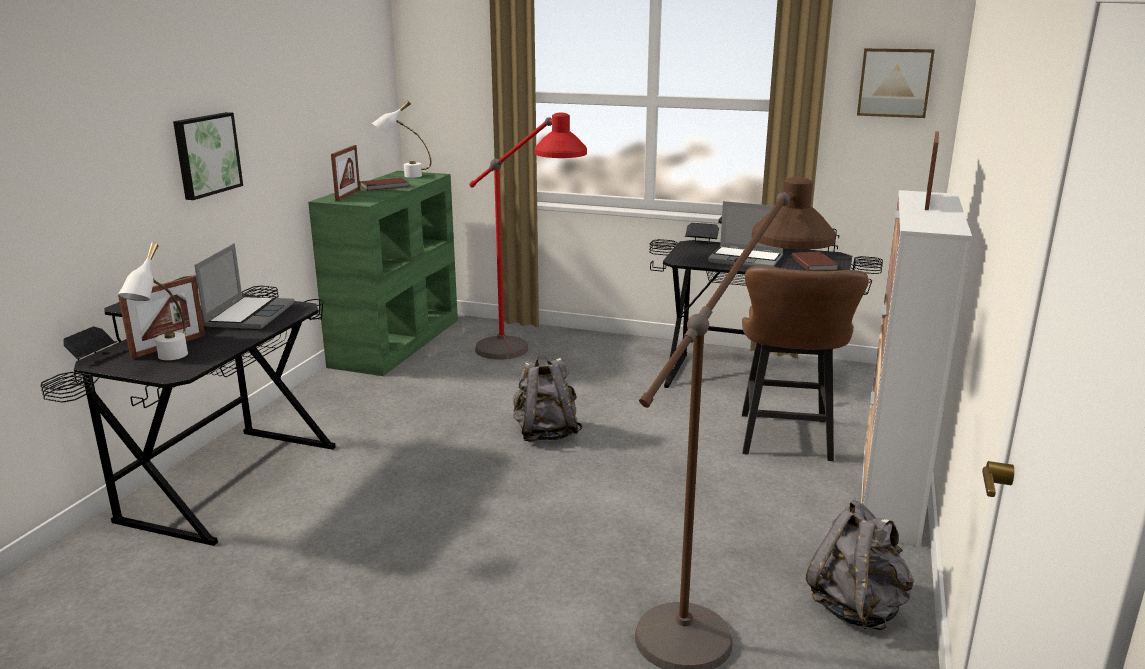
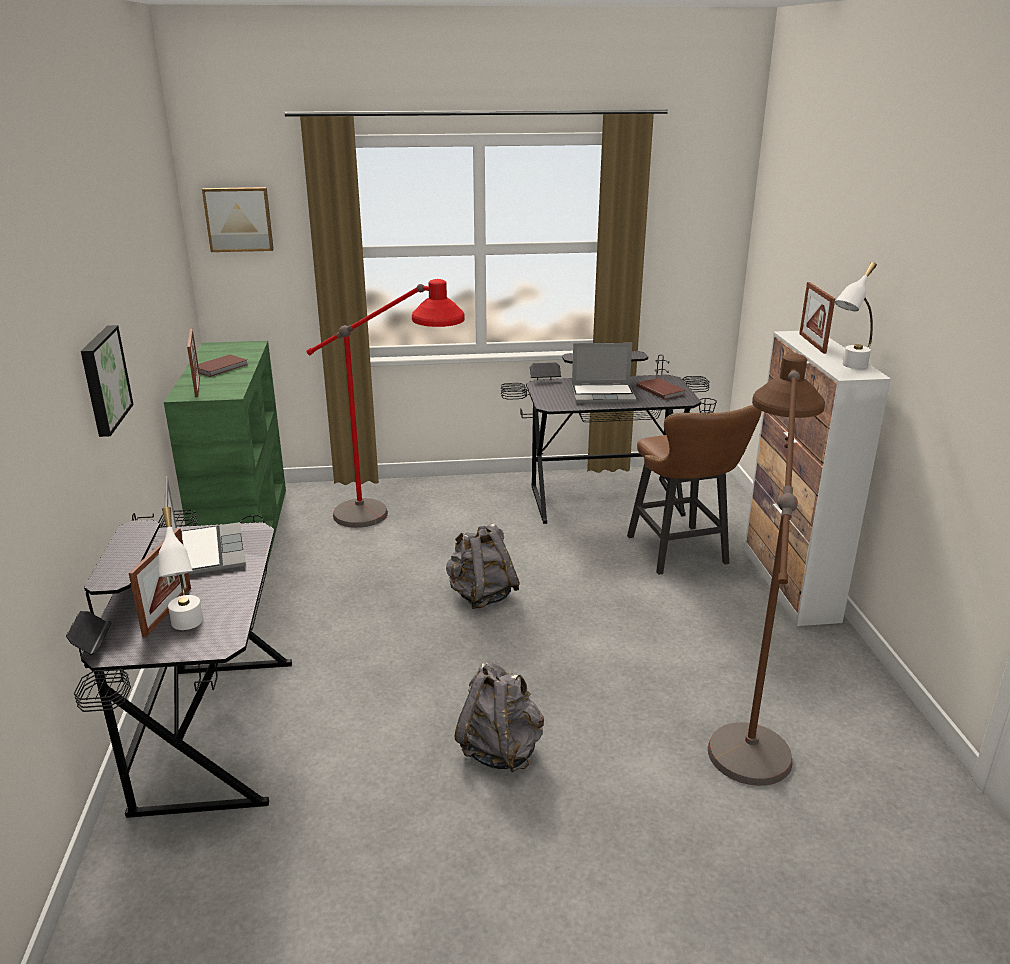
camera: 25 degrees left, 5 degrees up
white table lamp [372,101,432,178] -> white table lamp moved to [835,262,877,369]
grey backpack [806,500,914,630] -> grey backpack moved to [455,661,544,772]
picture [857,48,935,118] -> picture moved to [202,187,274,252]

